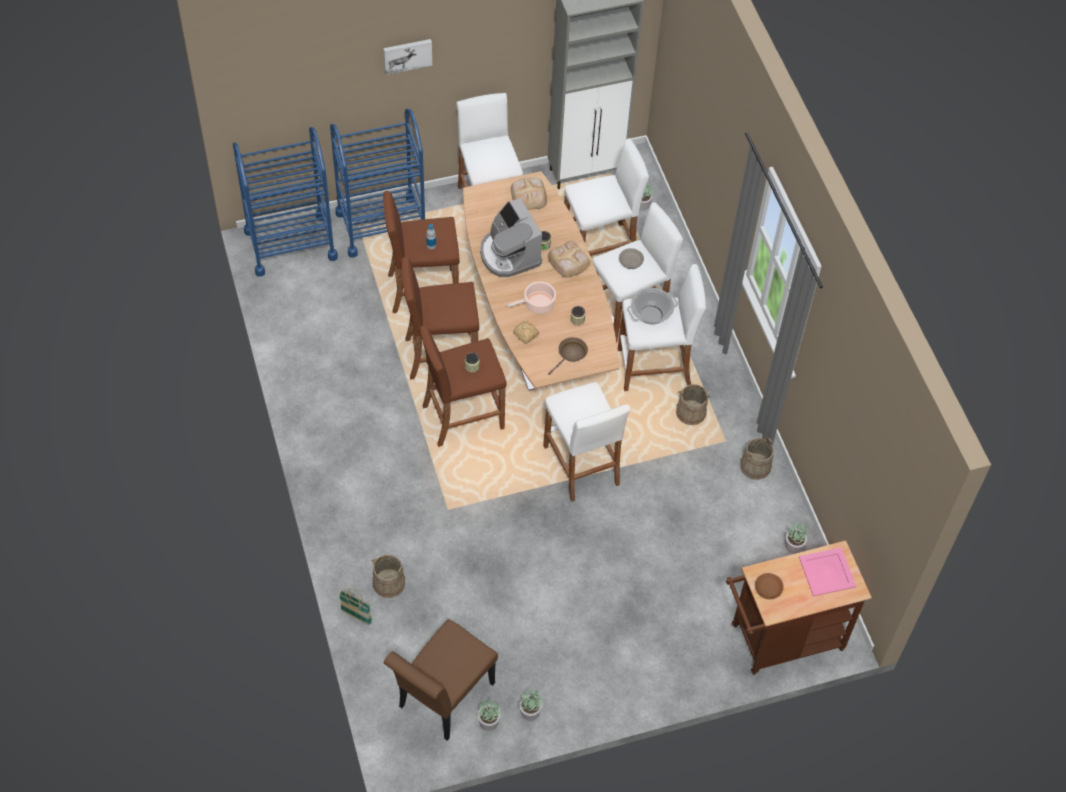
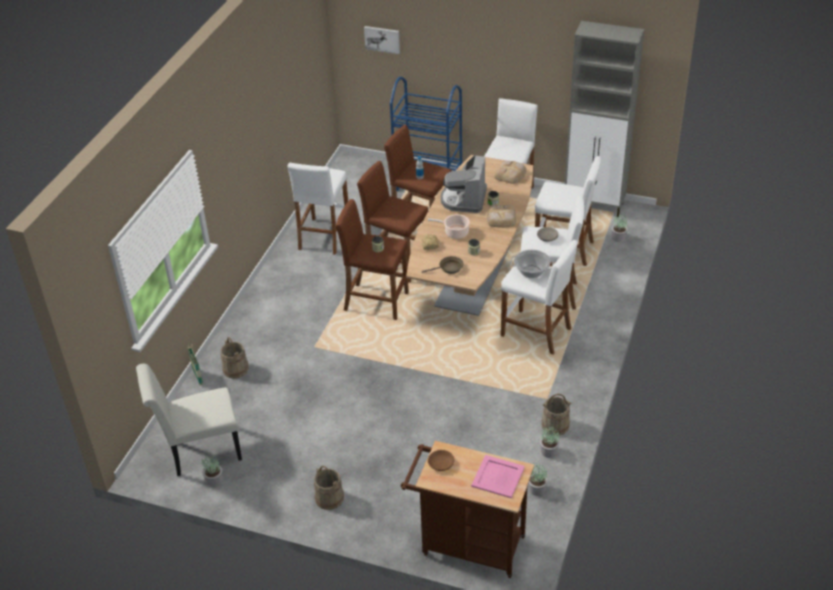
camera: 40 degrees right, 15 degrees down
blue cart [233,127,338,277] -> none
picture [383,39,432,75] -> picture moved to [364,26,400,54]
brown chair [383,619,498,741] -> white chair [136,364,242,476]
potted plant [519,689,542,721] -> potted plant moved to [540,426,559,458]
white stool [543,382,630,502] -> white stool moved to [288,163,348,255]
beige bucket [676,384,711,425] -> beige bucket moved to [314,466,344,510]

